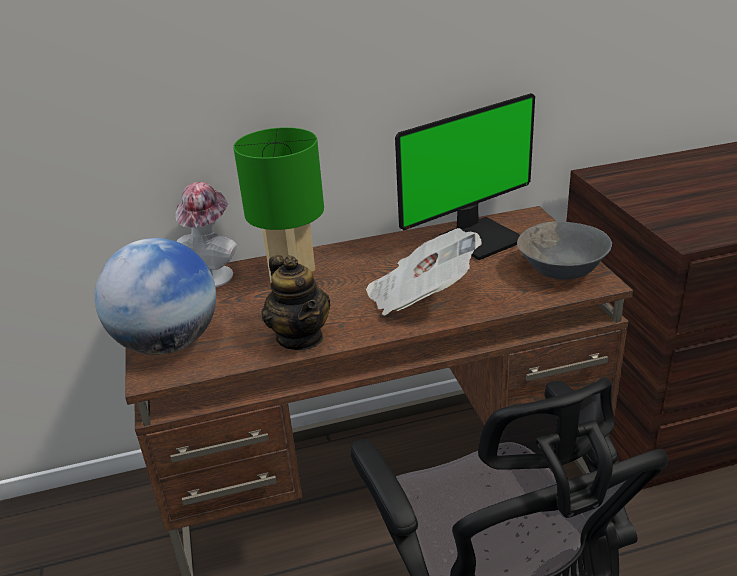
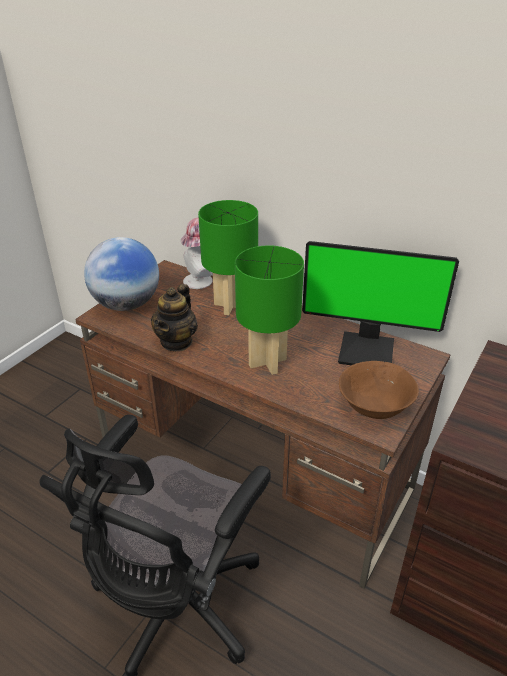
camera: 45 degrees right, 5 degrees up
newspaper [366,228,482,316] -> green table lamp [235,245,304,375]
grey bowl [517,221,612,280] -> brown bowl [339,361,419,419]

